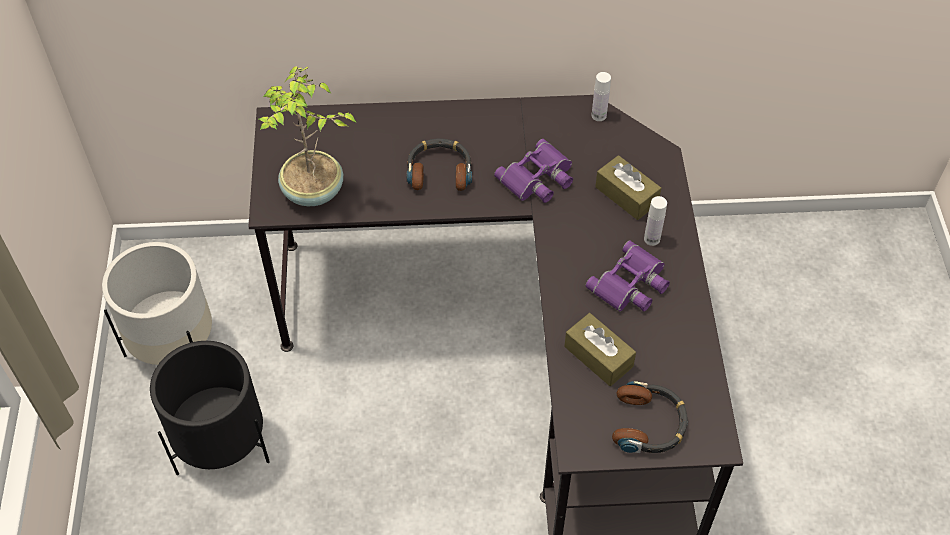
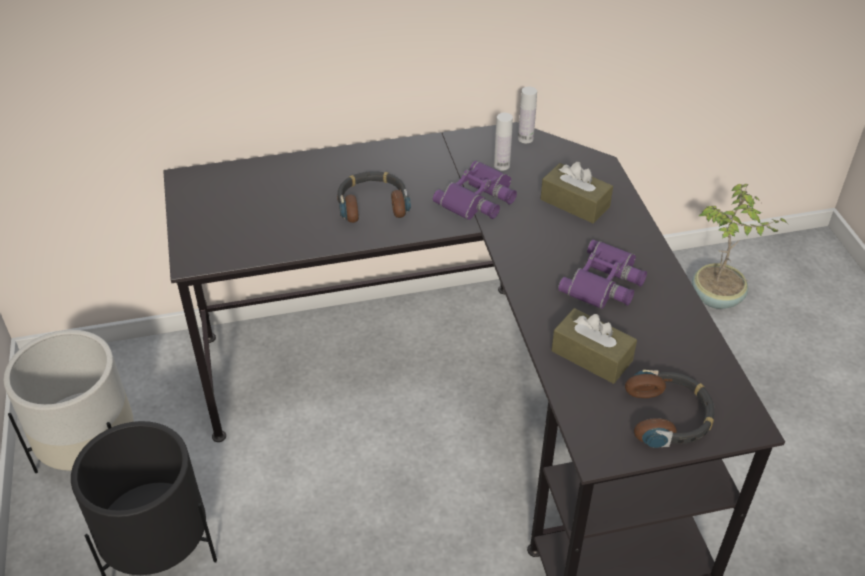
camera: 10 degrees left, 10 degrees down
potted plant [259,66,357,206] -> potted plant moved to [692,184,788,309]
white bottle [644,196,667,246] -> white bottle moved to [494,113,513,171]

